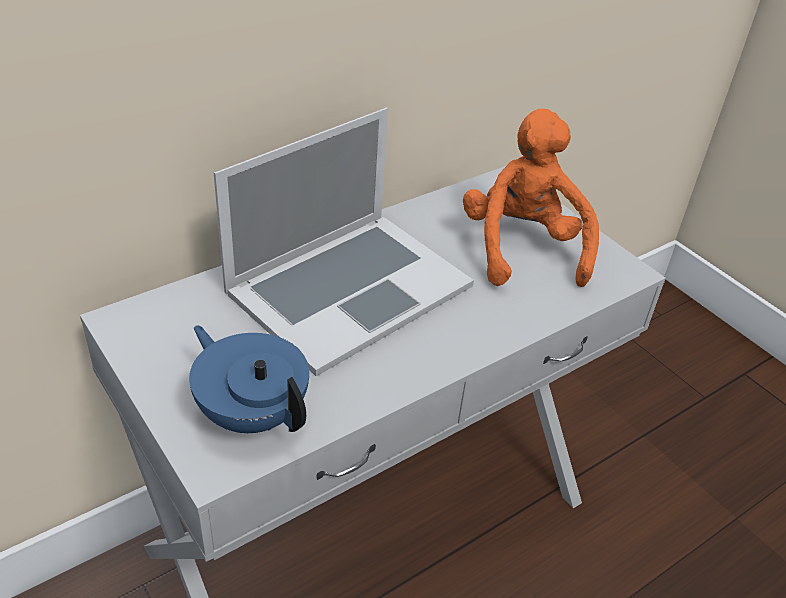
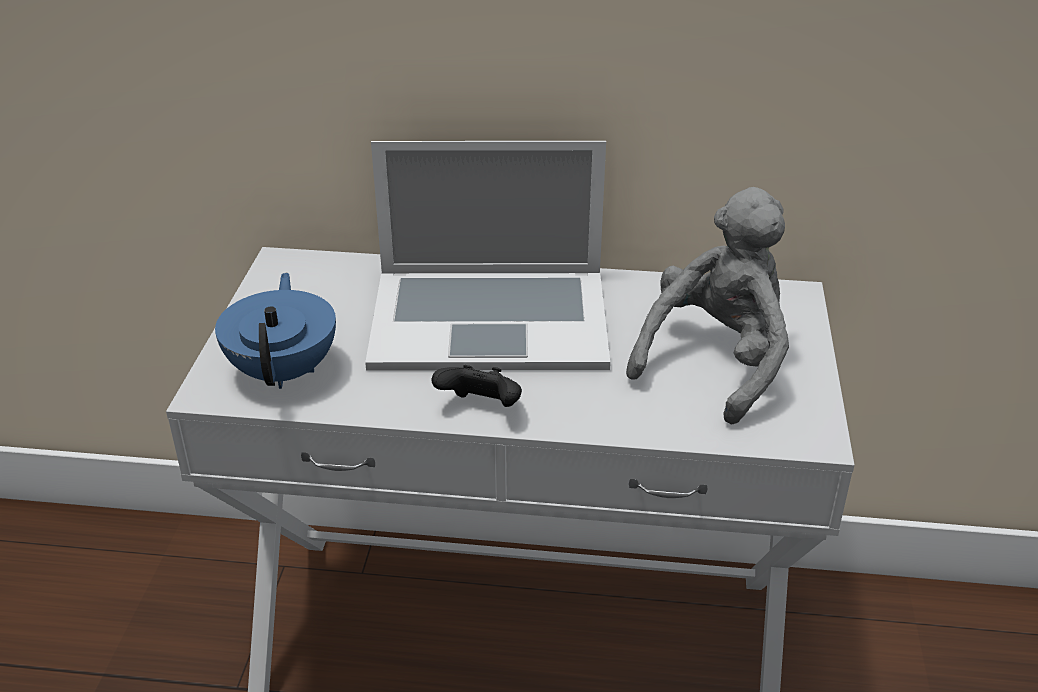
camera: 45 degrees right, 5 degrees down
orange plush toy [463,109,599,287] -> grey plush toy [626,187,789,425]
none -> black game controller [431,365,522,407]

